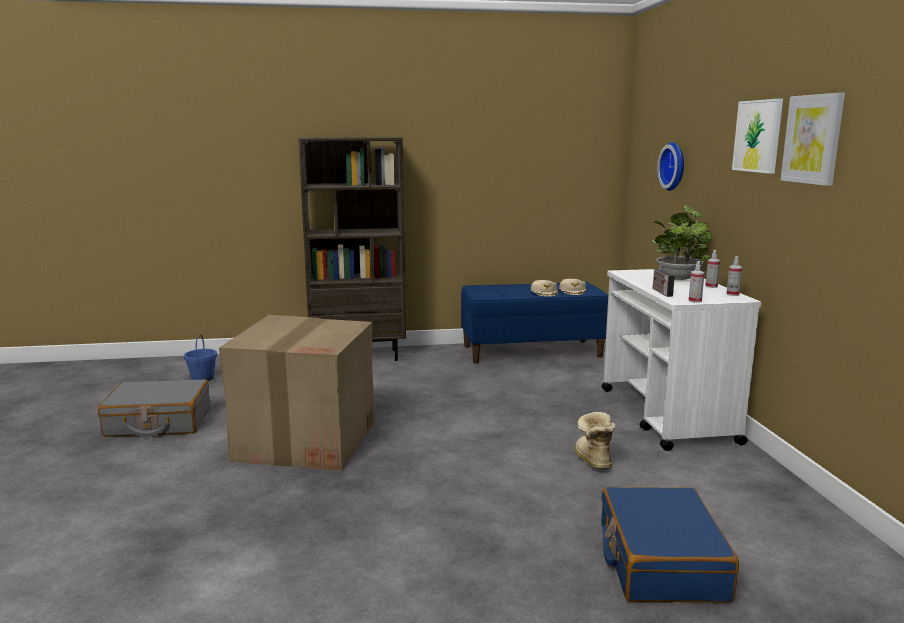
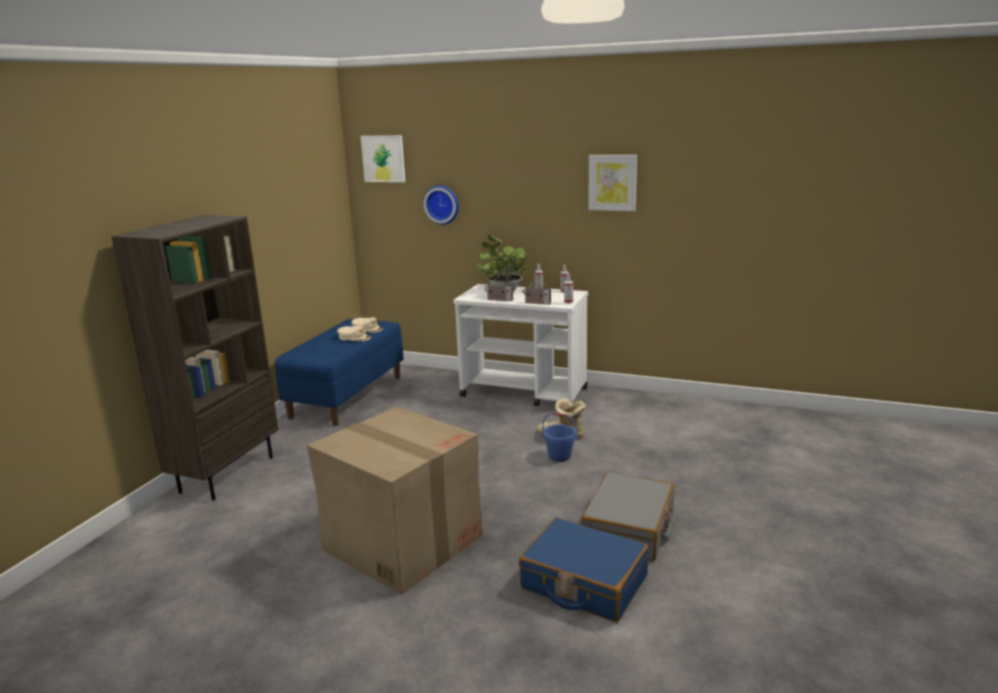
camera: 60 degrees left, 5 degrees up
grey suitcase [98,379,210,437] -> grey suitcase moved to [581,472,674,561]
blue bucket [184,334,217,381] -> blue bucket moved to [542,412,577,462]
blue suitcase [602,487,739,603] -> blue suitcase moved to [519,517,649,622]
picture [732,99,783,174] -> picture moved to [361,135,405,182]
none -> radio [485,277,513,301]

